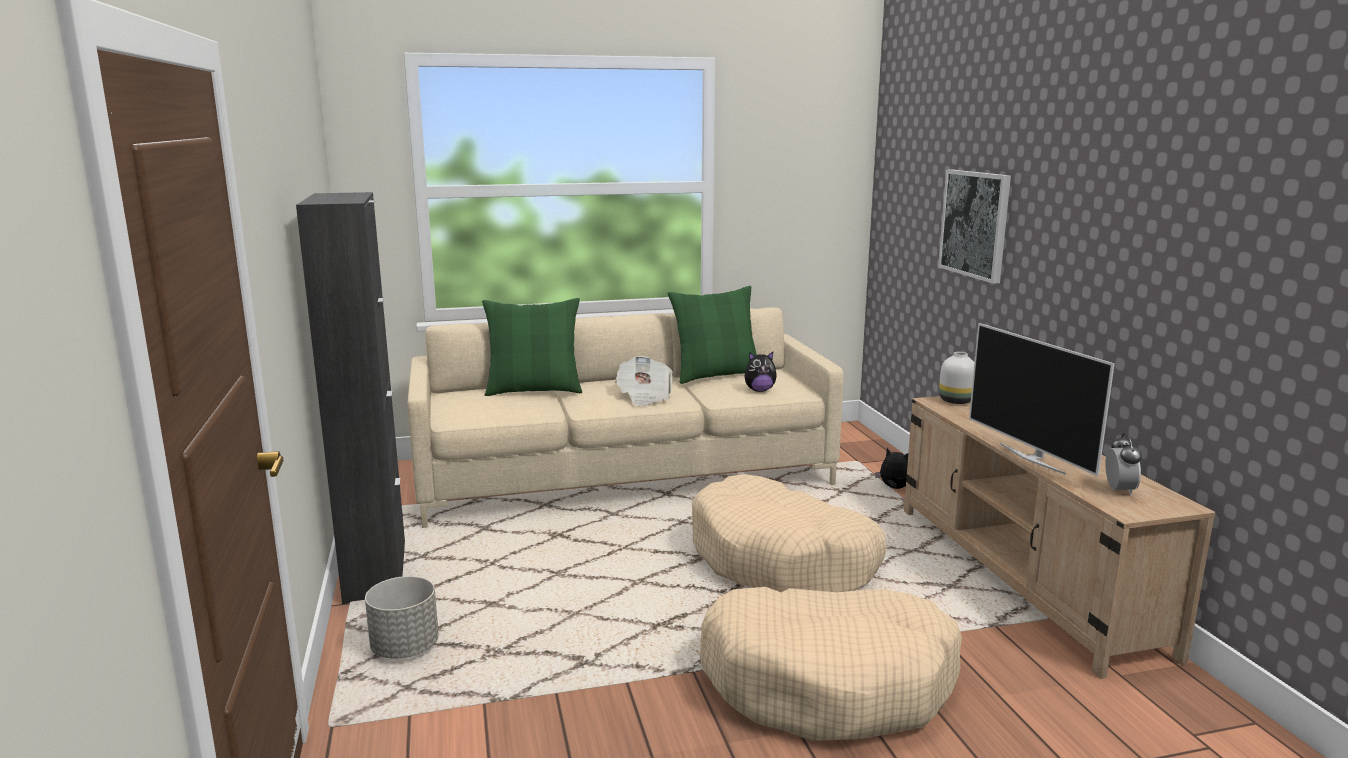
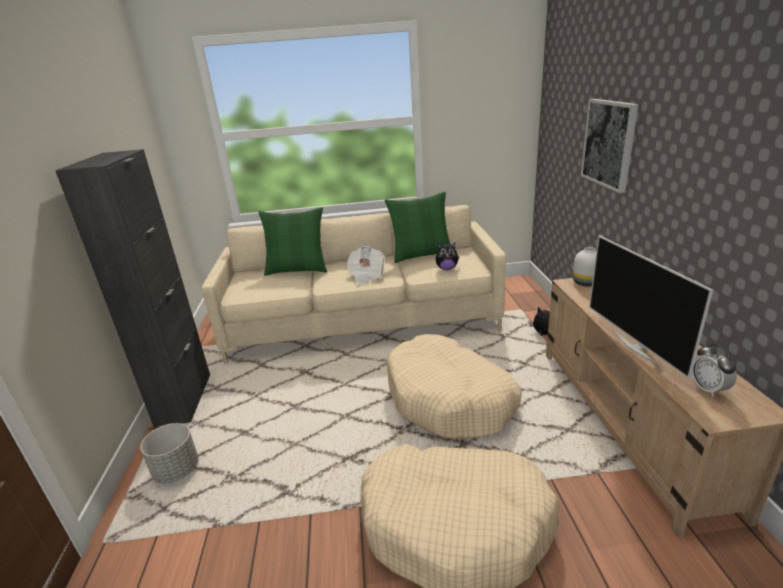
camera: 10 degrees right, 10 degrees up
alarm clock [1105,433,1142,496] -> alarm clock turned 150 degrees clockwise [692,344,737,397]

